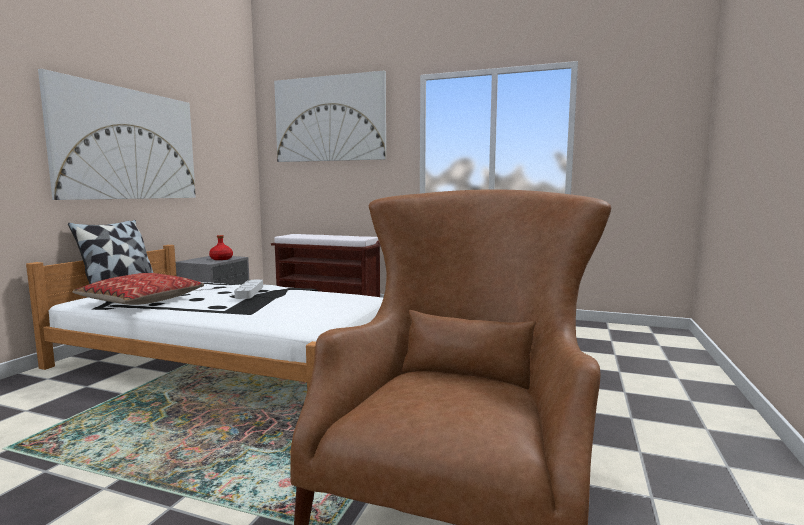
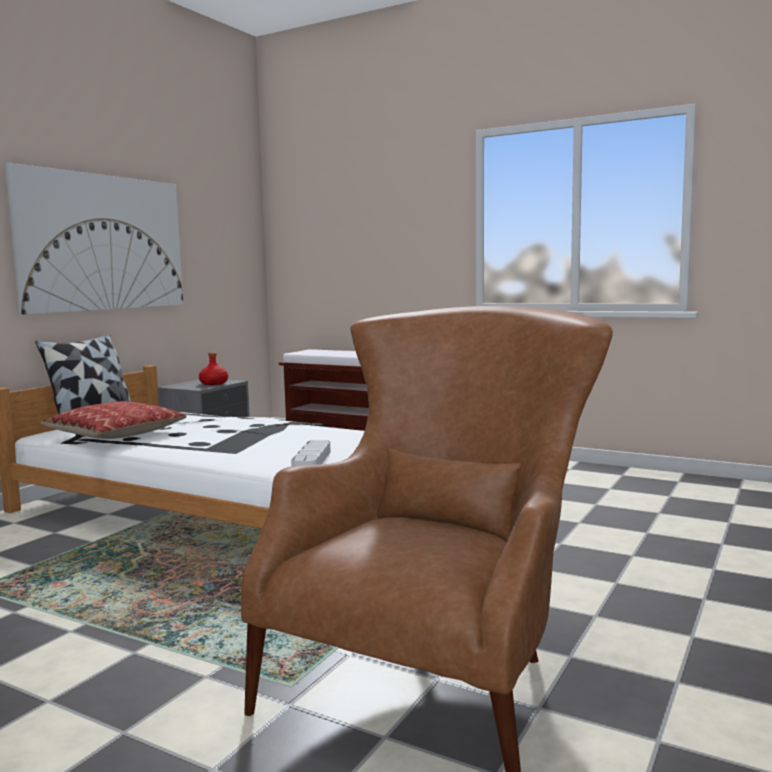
camera: 10 degrees right, 0 degrees up
grey tray [234,280,263,299] -> grey tray moved to [291,440,331,466]
picture [274,71,386,162] -> none

